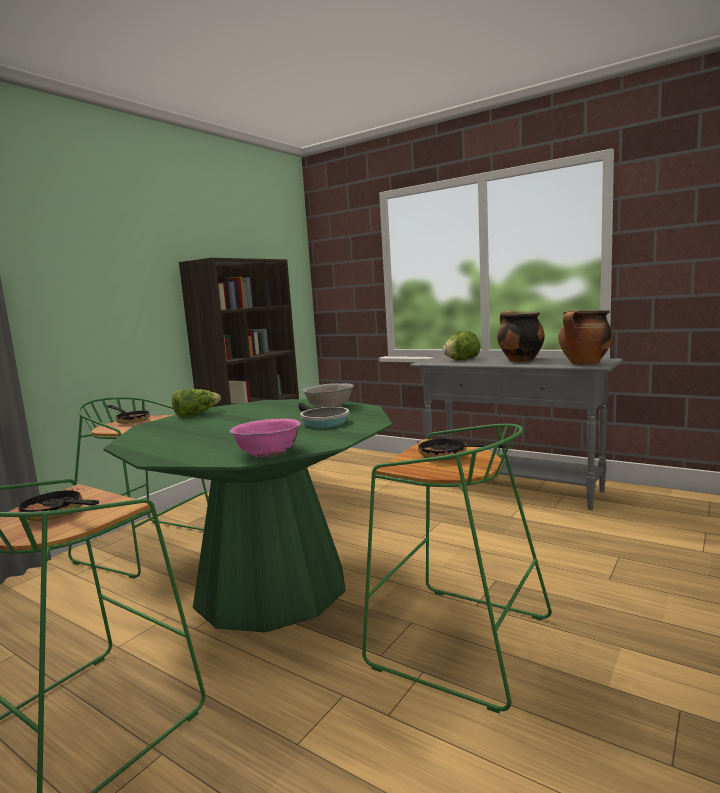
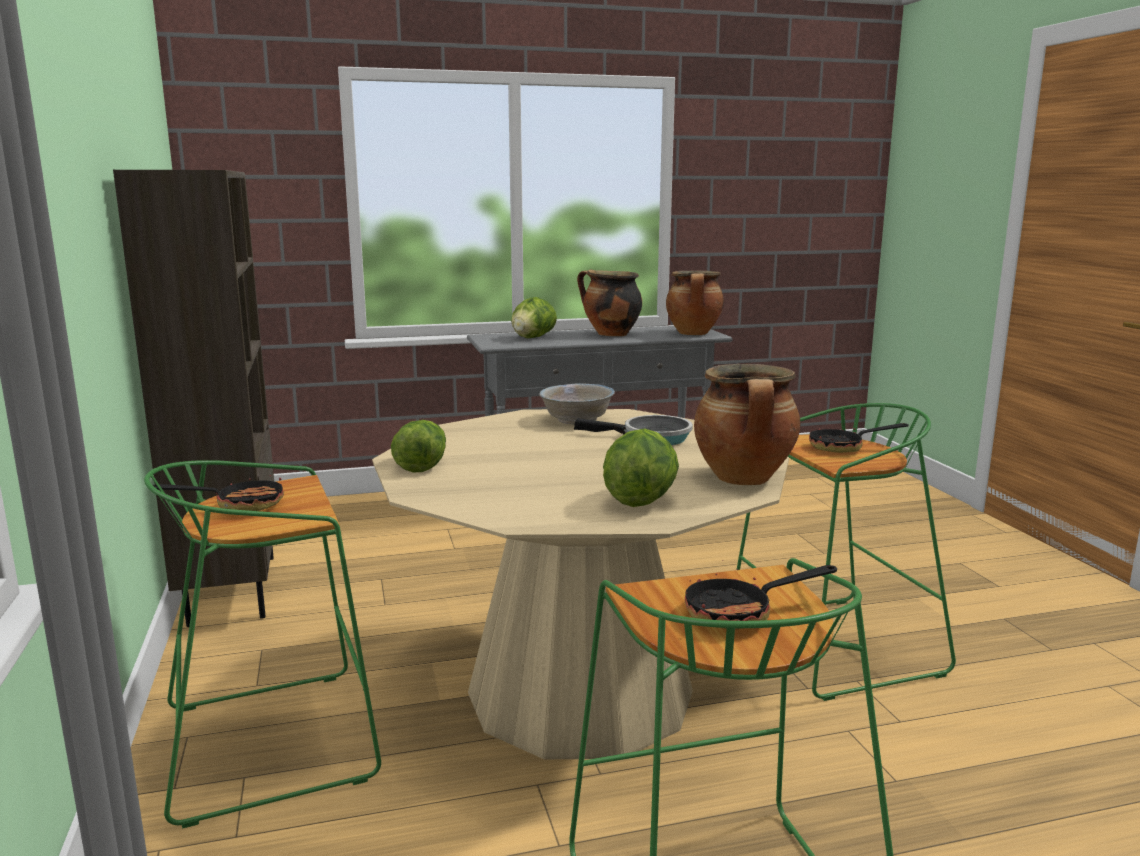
camera: 50 degrees left, 5 degrees up
green dining table [103,399,392,633] -> beige dining table [372,409,789,759]
pink bowl [229,418,301,457] -> cooking pot [694,364,801,485]
none -> lettuce [603,429,679,507]

